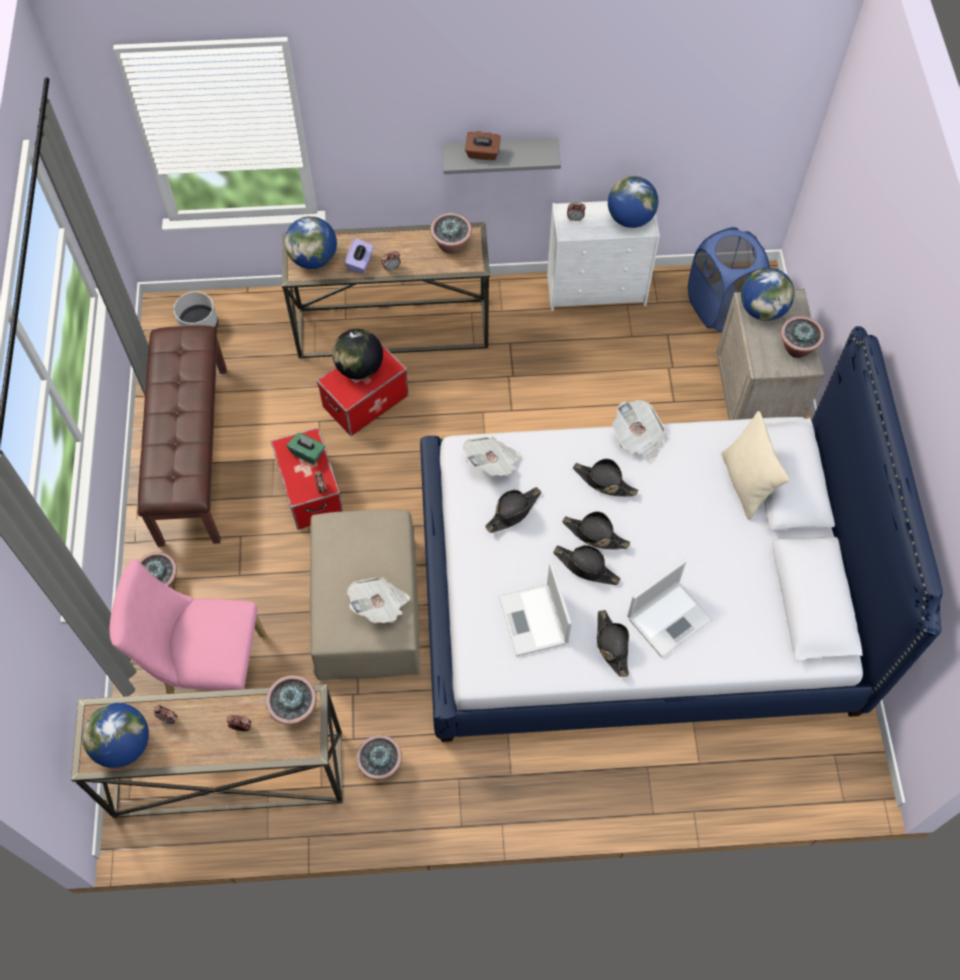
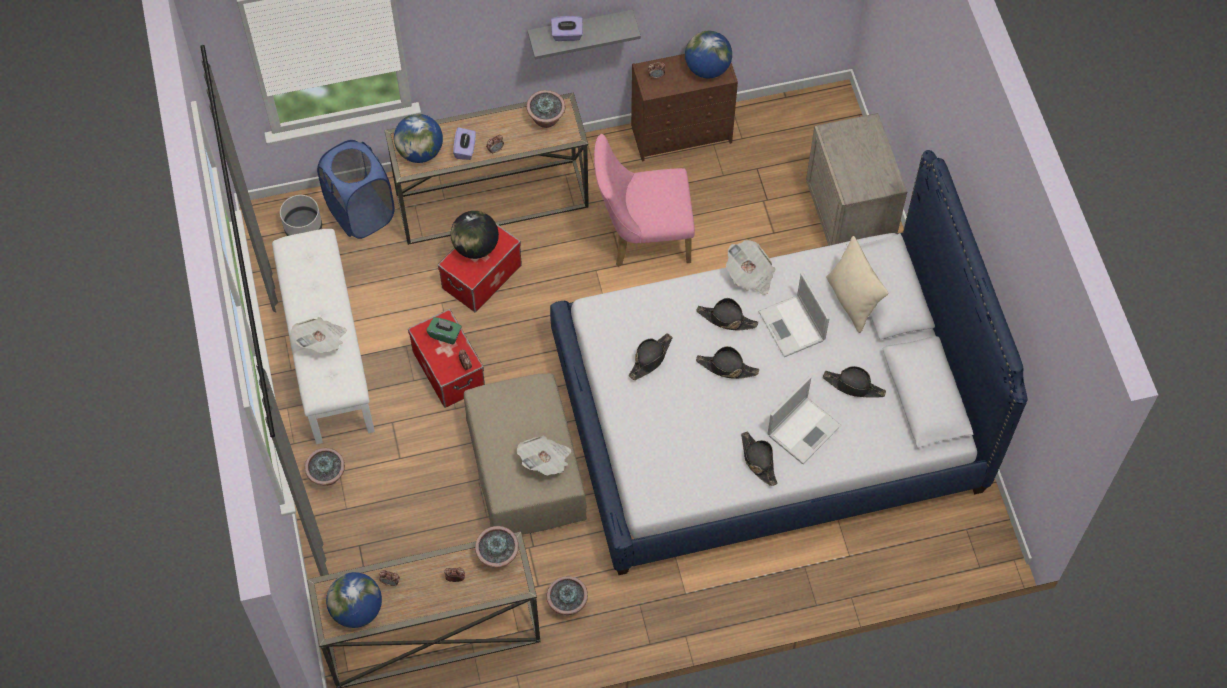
camera: 10 degrees left, 0 degrees up
pink chair [110,559,266,694] -> pink chair moved to [594,134,695,267]
brown bench [138,325,227,547] -> white bench [272,229,375,444]
newspaper [463,437,521,476] -> newspaper moved to [291,317,347,353]
brown tissue box [465,132,501,160] -> purple tissue box [551,16,583,41]
laptop [499,563,572,656] -> laptop moved to [758,273,830,357]
white dresser [547,201,660,311] -> brown dresser [631,54,738,162]
black hat [553,545,621,585] -> black hat moved to [823,366,886,398]
blue laundry basket [688,227,770,332] -> blue laundry basket moved to [317,140,395,239]
globe [741,268,795,321] -> none
potted plant [781,316,824,358] -> none

